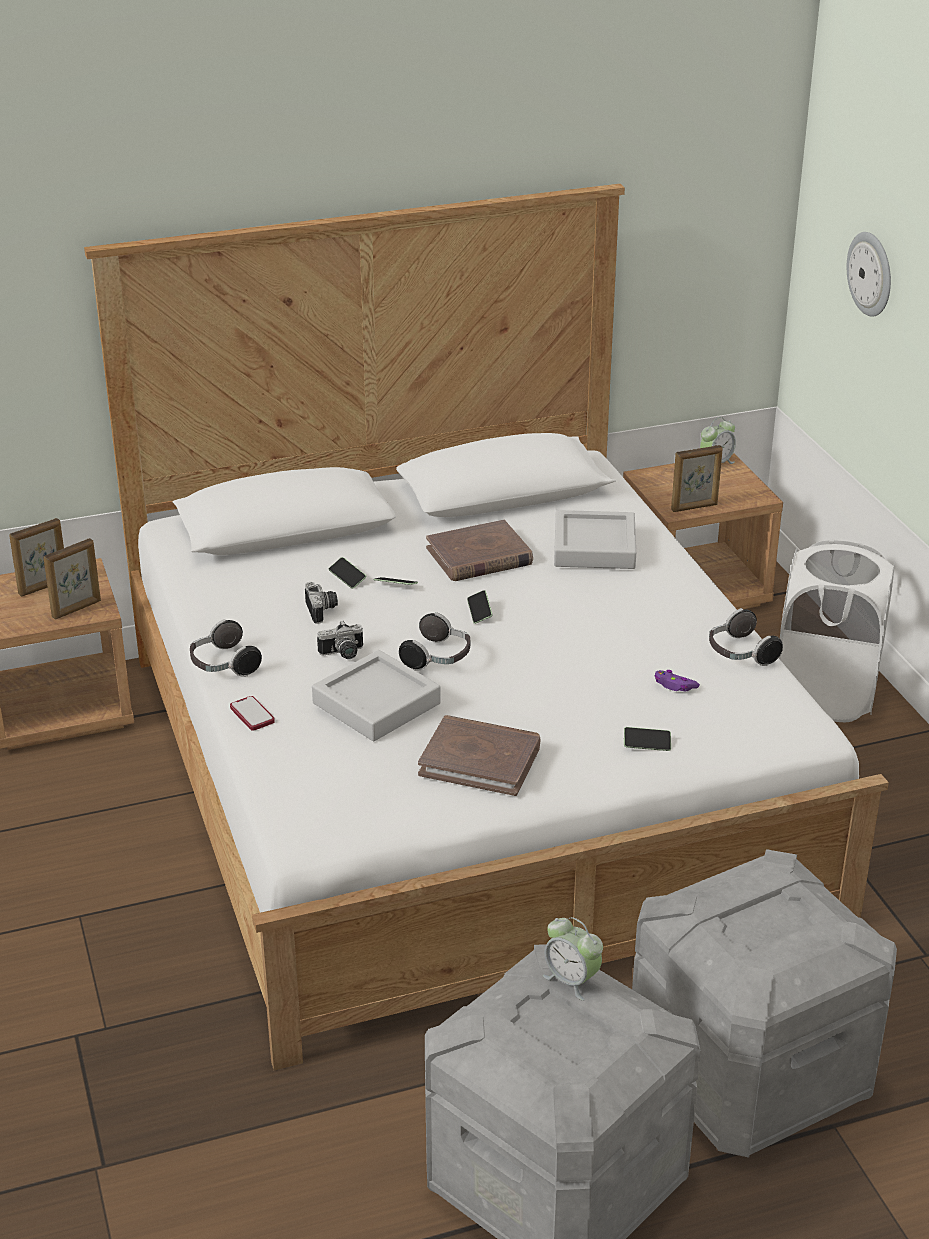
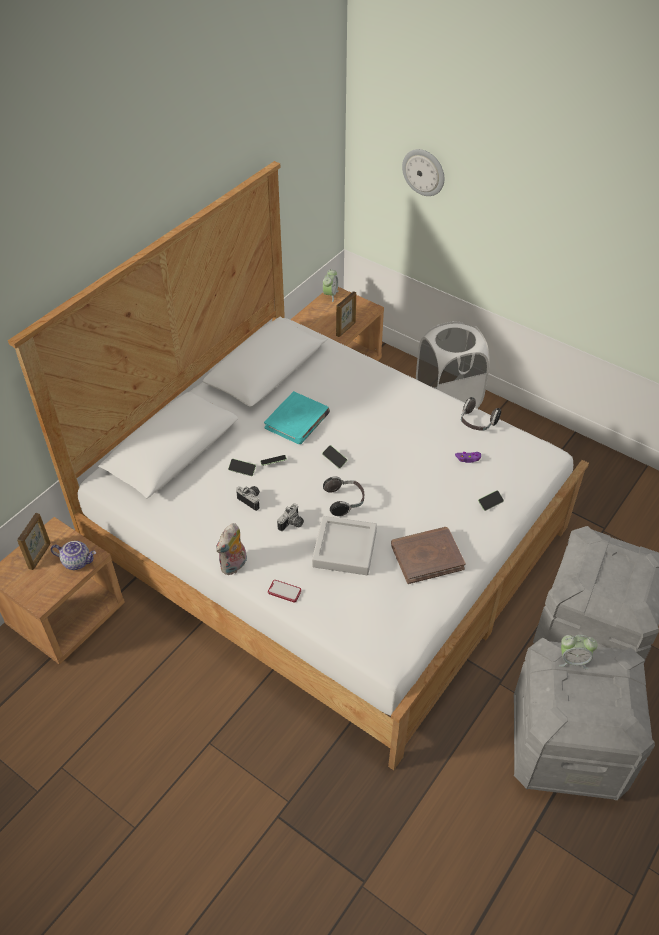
camera: 35 degrees left, 15 degrees up
picture frame [43,538,101,620] -> teapot [51,541,96,570]
headphones [190,619,262,677] -> plush toy [216,523,247,575]
brown book [426,520,533,581] -> turquoise book [264,391,330,444]
grey tray [554,510,636,569] -> none

